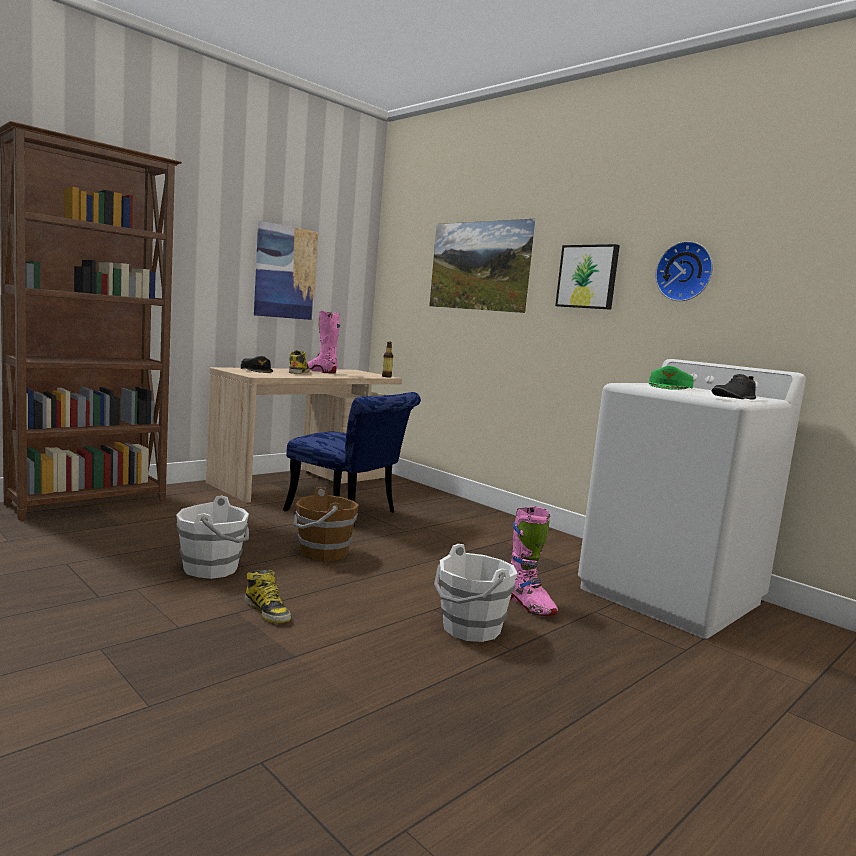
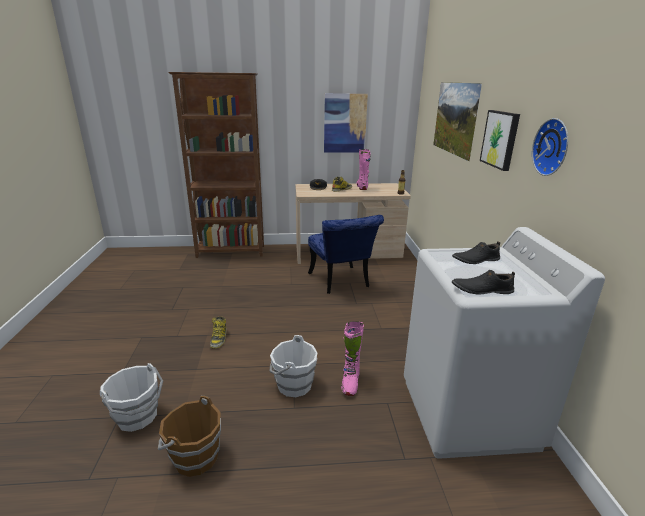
camera: 40 degrees right, 15 degrees up
white bucket [176,495,249,579] -> white bucket moved to [100,363,163,432]
brown bucket [293,487,359,561] -> brown bucket moved to [158,396,221,477]
green cap [649,366,694,390] -> black shoe [452,241,500,264]

